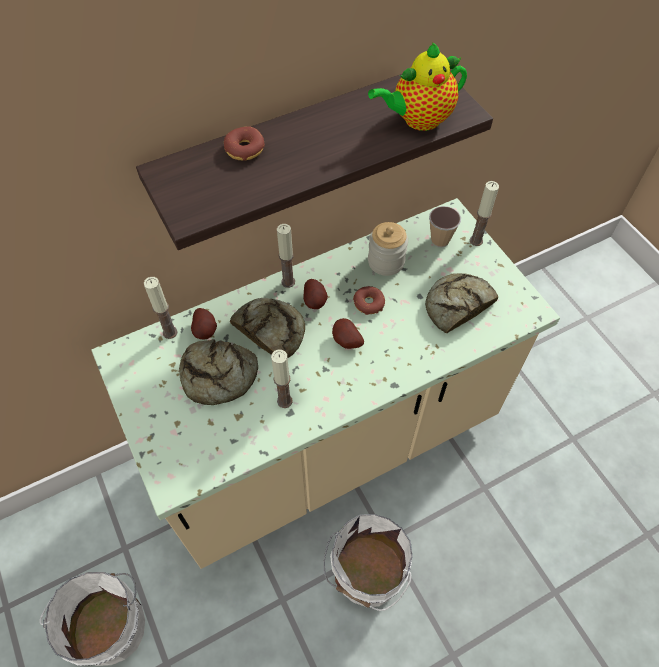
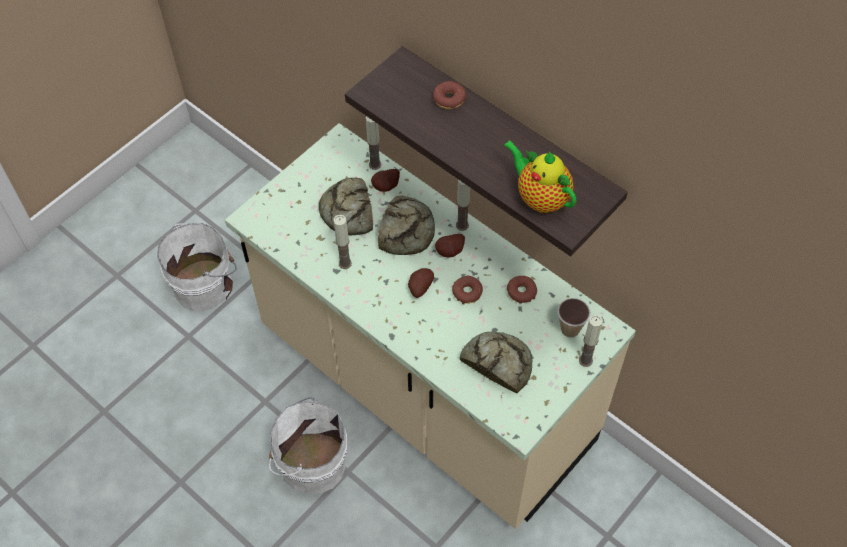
camera: 70 degrees right, 0 degrees up
jar [368,222,408,276] -> donut [507,276,537,304]

